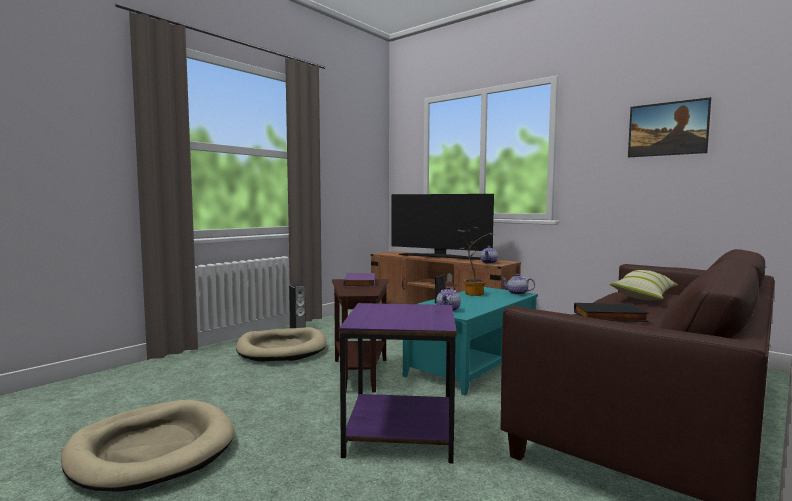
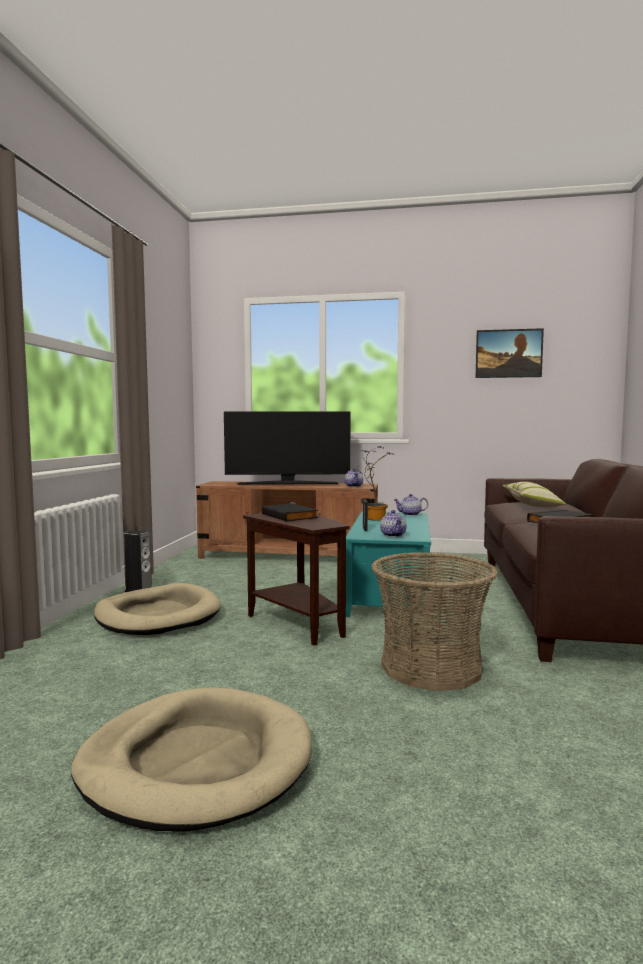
camera: 30 degrees left, 0 degrees up
purple side table [339,303,457,463] -> basket [371,552,498,691]
purple book [343,273,375,287] -> black book [262,503,318,522]

